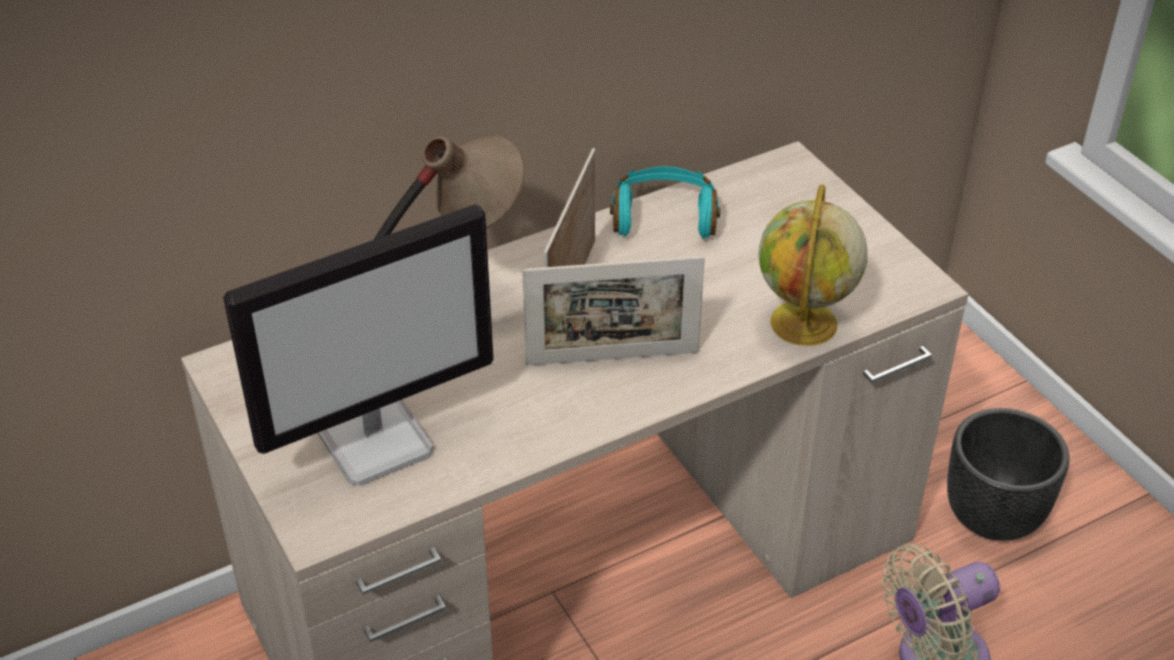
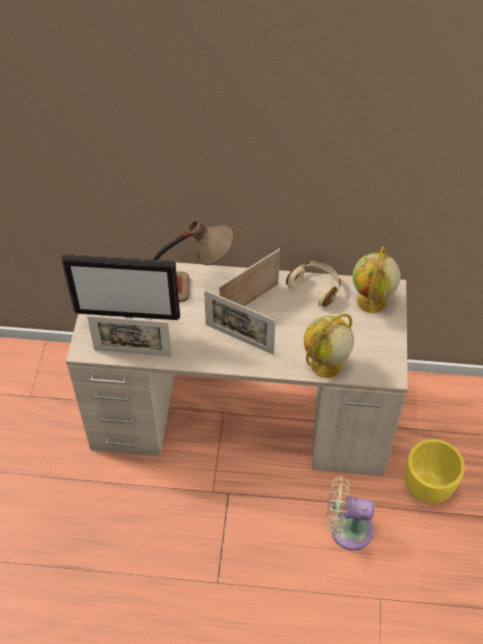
camera: 35 degrees right, 10 degrees up
turquoise headphones [610,166,720,239] -> beige headphones [286,261,341,307]
black planter [947,408,1069,540] -> yellow planter [405,439,465,504]
none -> picture frame [87,315,172,357]
none -> globe [353,246,401,313]

